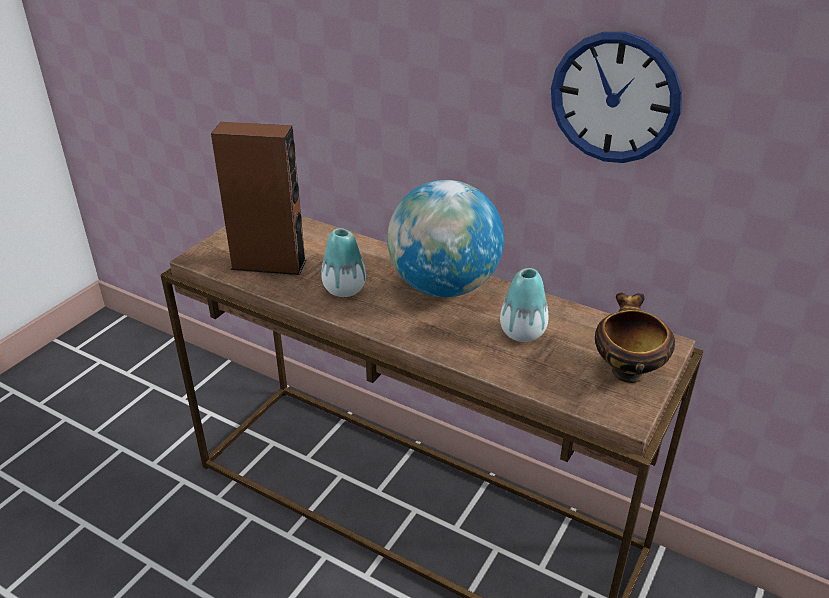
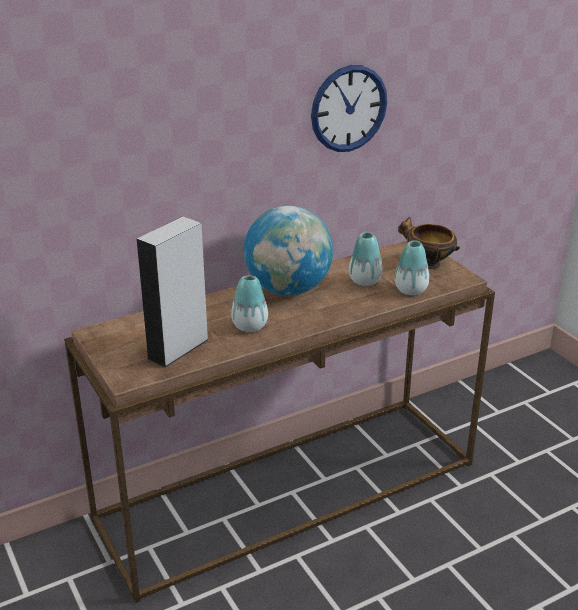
camera: 60 degrees left, 5 degrees down
brown speaker [211,122,306,275] -> grey speaker [137,216,209,367]
none -> vase [395,240,429,295]

